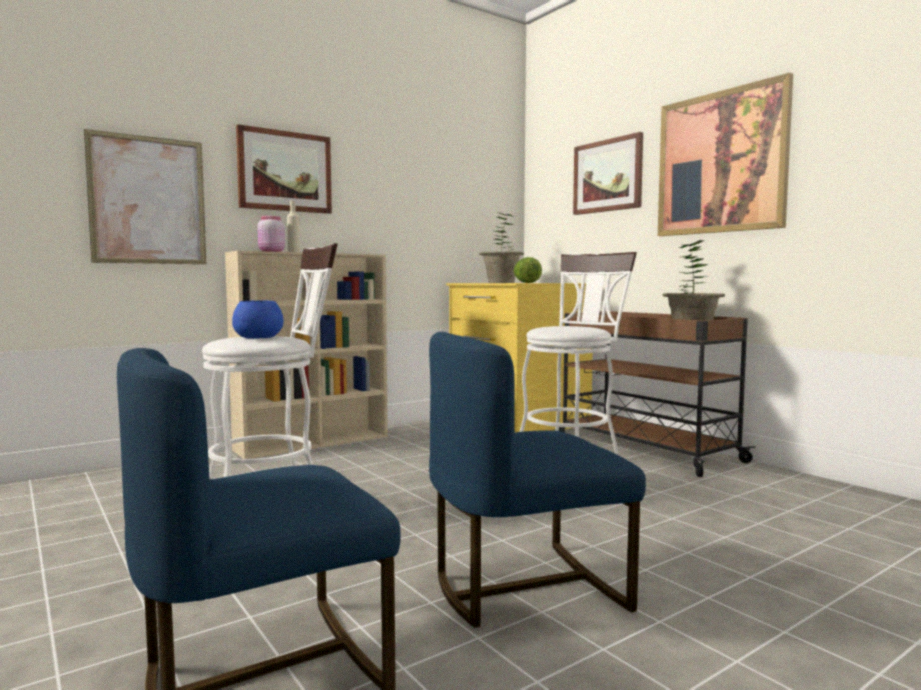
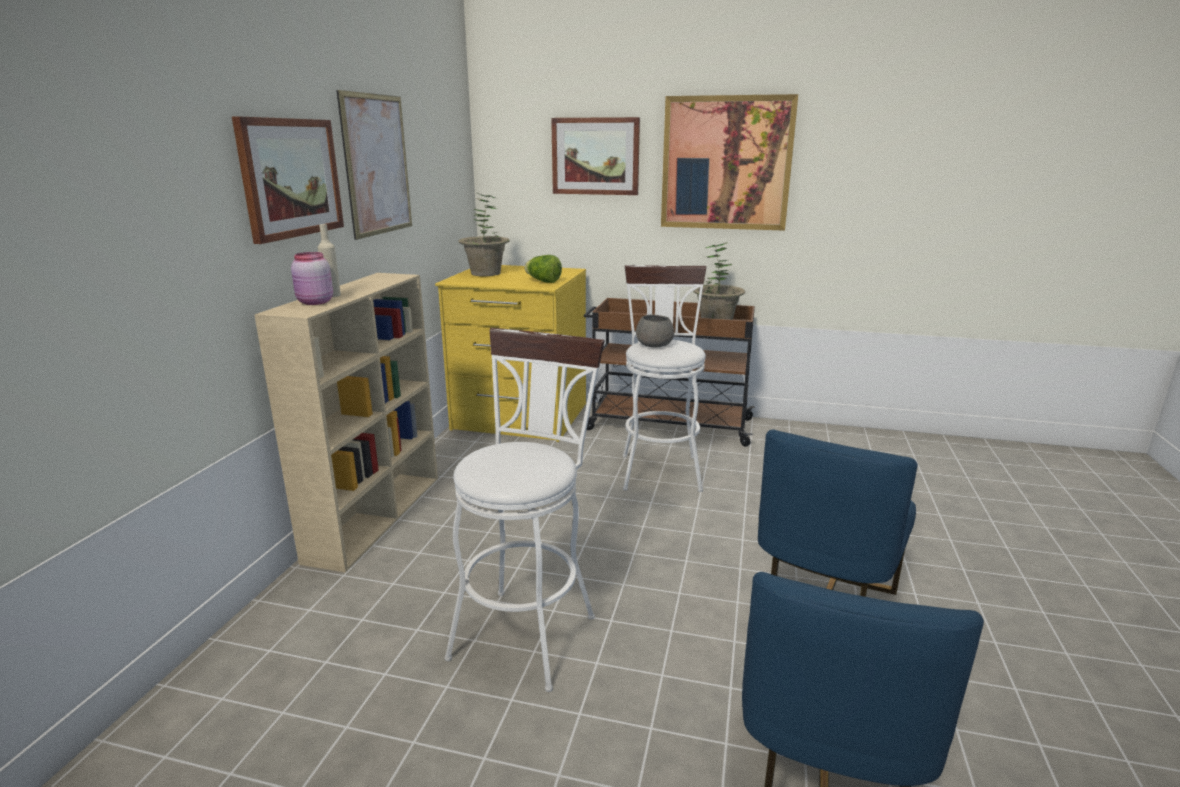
camera: 40 degrees left, 15 degrees up
picture [84,129,206,264] -> picture moved to [336,90,412,240]
blue bowl [232,300,283,339] -> none
none -> grey bowl [636,315,674,348]

